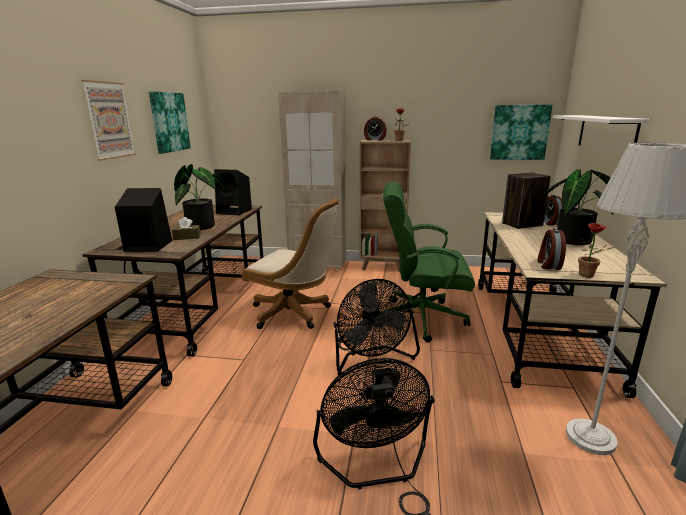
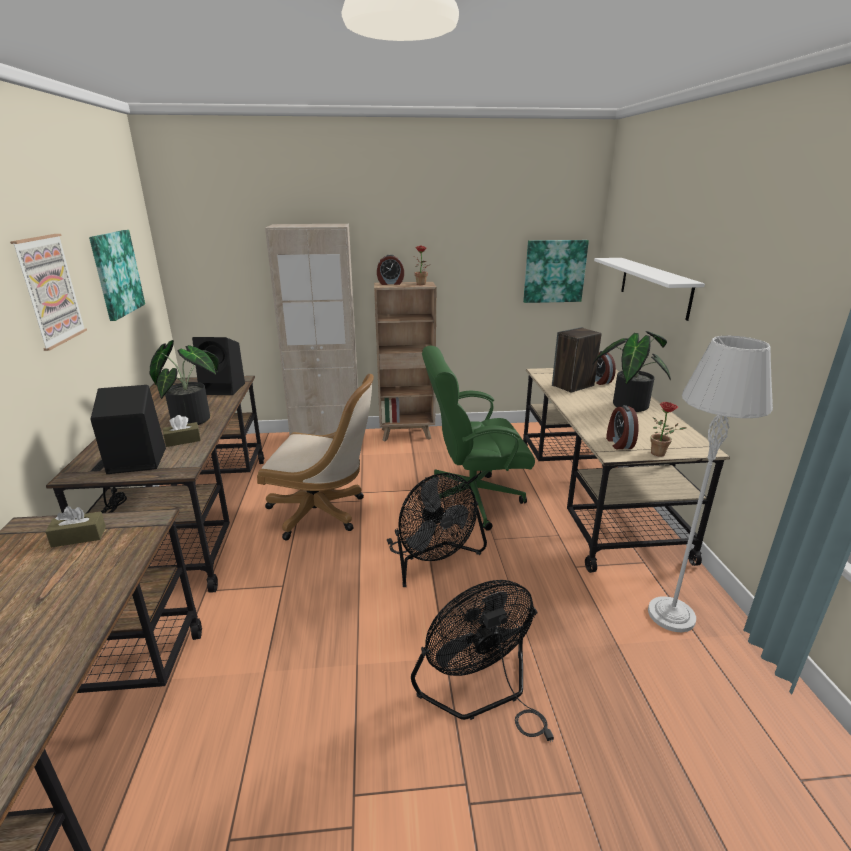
camera: 15 degrees left, 5 degrees up
none -> brown tissue box [45,506,106,547]

